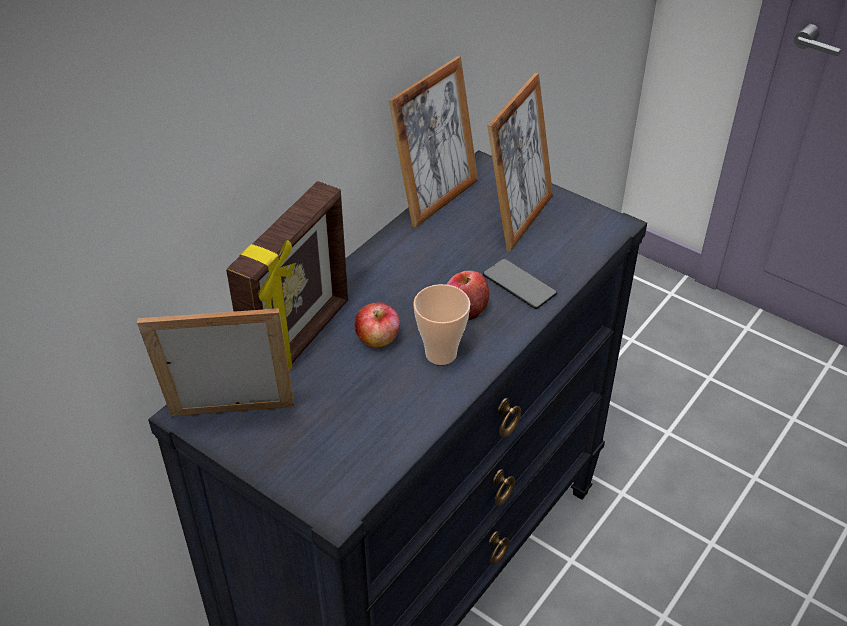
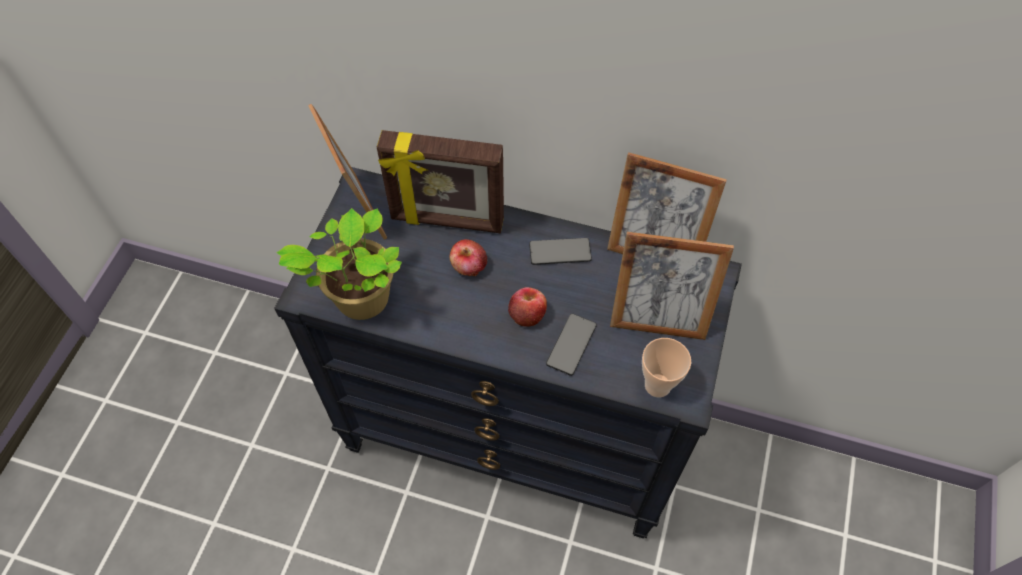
camera: 70 degrees right, 15 degrees up
cup [413,284,470,365] -> cup moved to [642,338,691,397]
none -> potted plant [277,208,402,320]
none -> phone [529,238,592,265]

